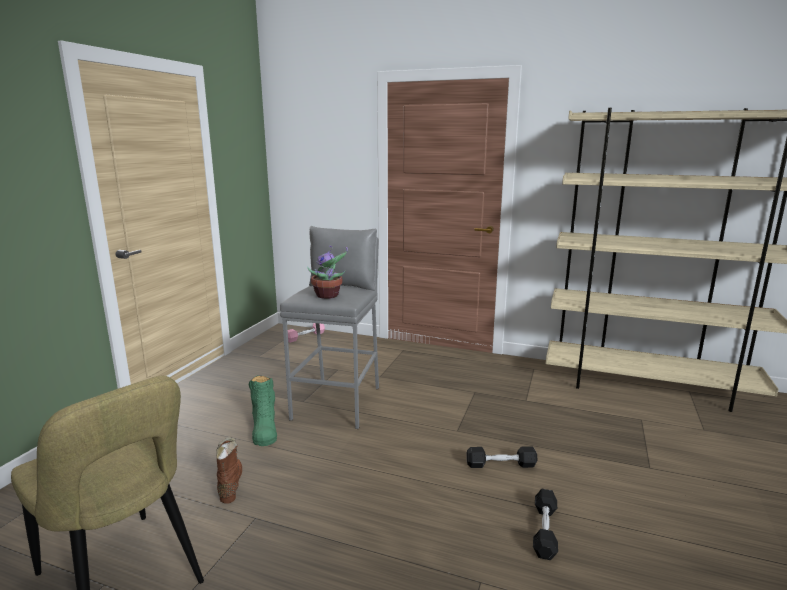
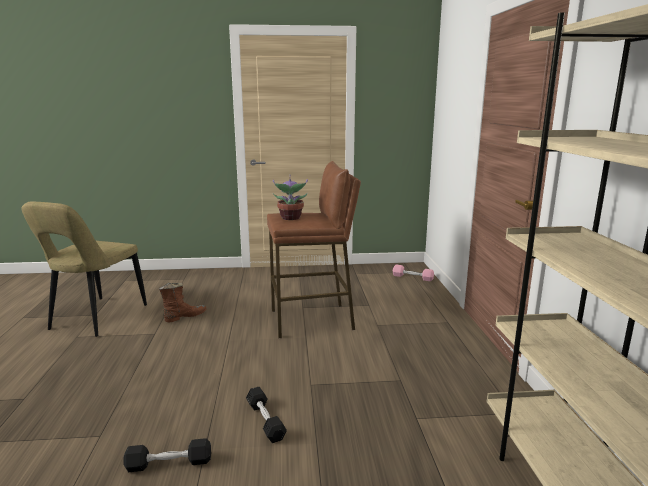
camera: 65 degrees right, 0 degrees up
green boot [249,375,277,446] -> none
grey stool [280,226,379,429] -> brown stool [267,161,361,338]

